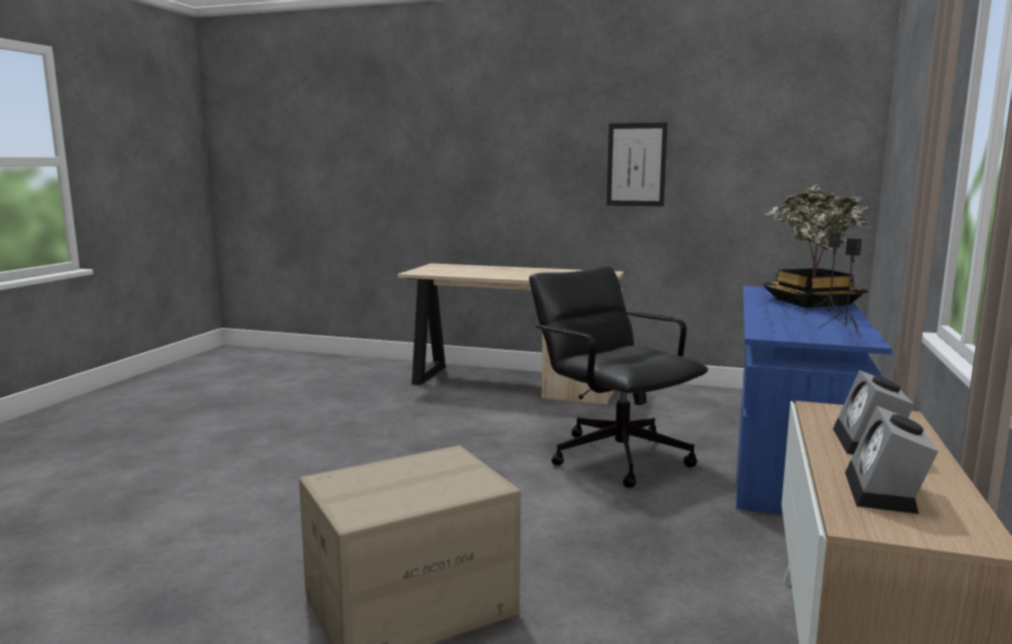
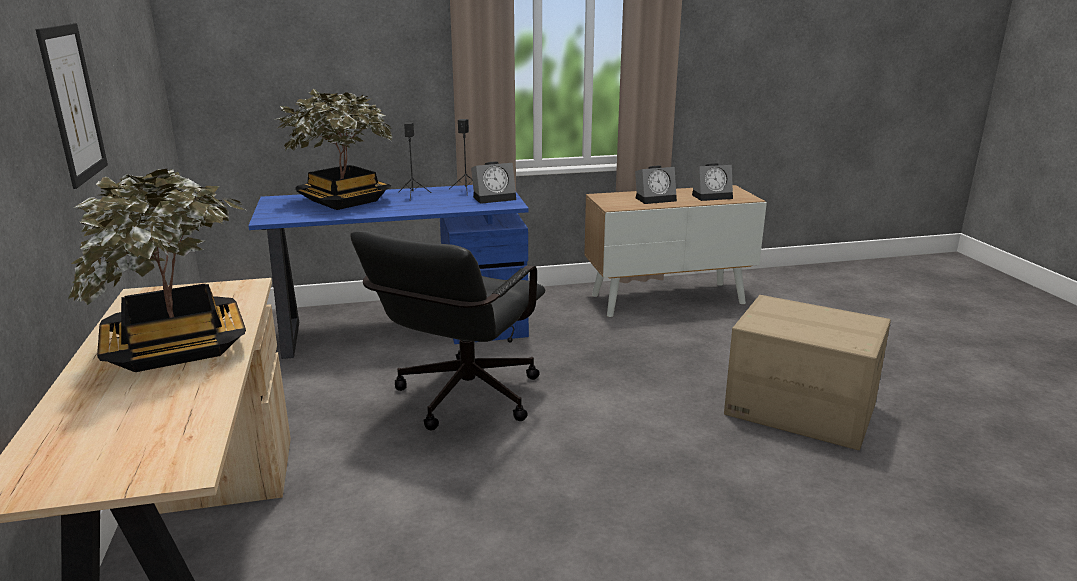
camera: 120 degrees left, 10 degrees up
none -> potted plant [68,169,246,372]
none -> alarm clock [471,161,516,204]

